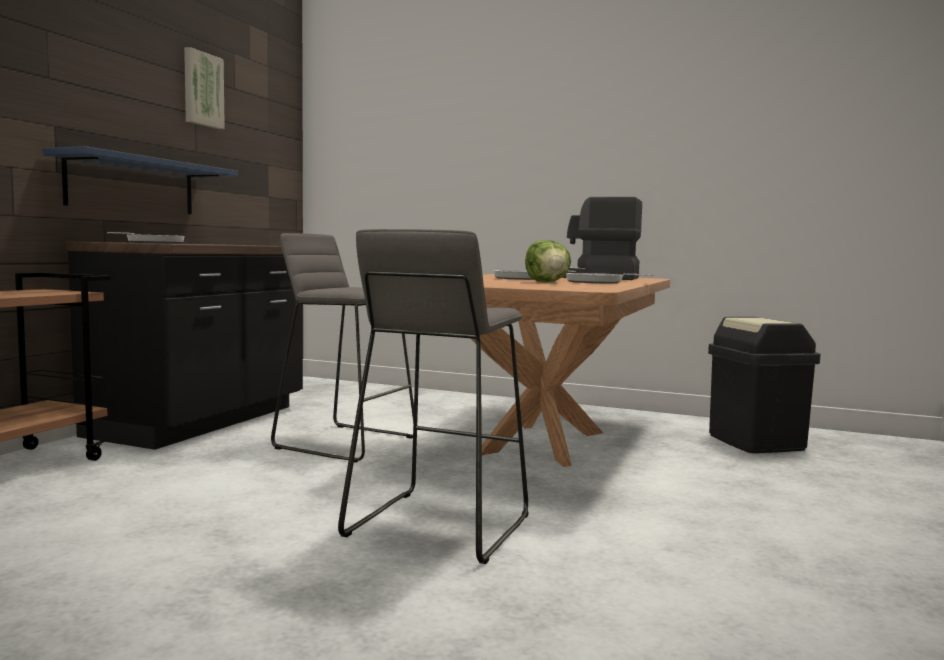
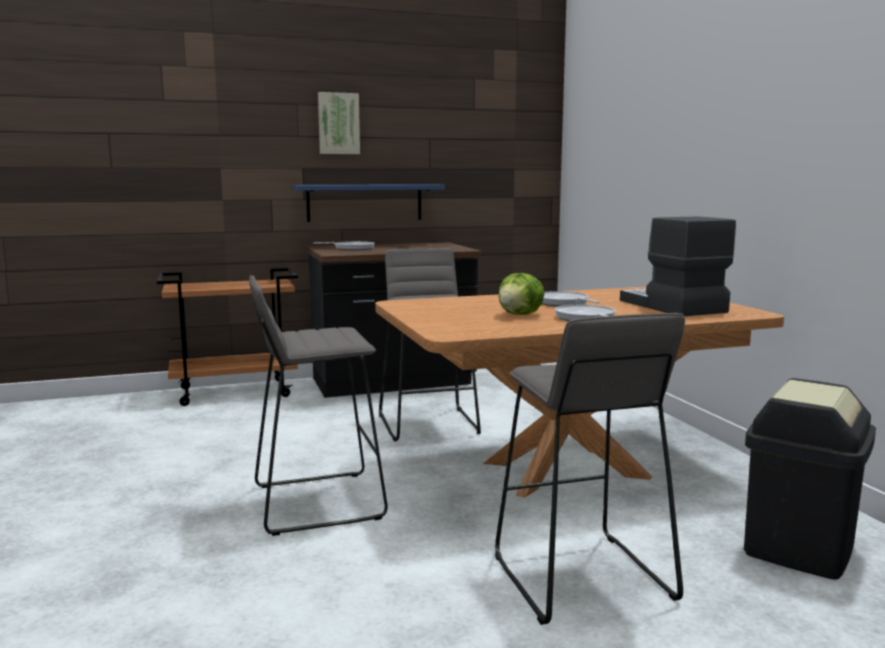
camera: 50 degrees right, 5 degrees up
picture [184,47,225,129] -> picture moved to [318,92,360,154]
none -> grey stool [495,313,685,625]

